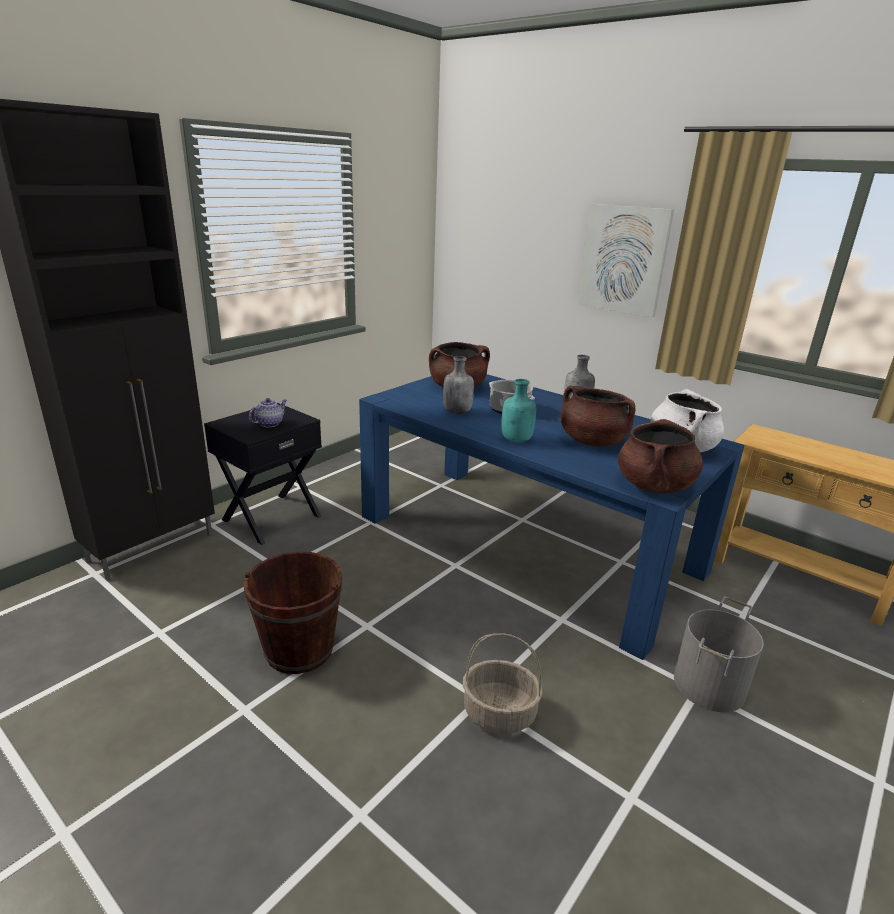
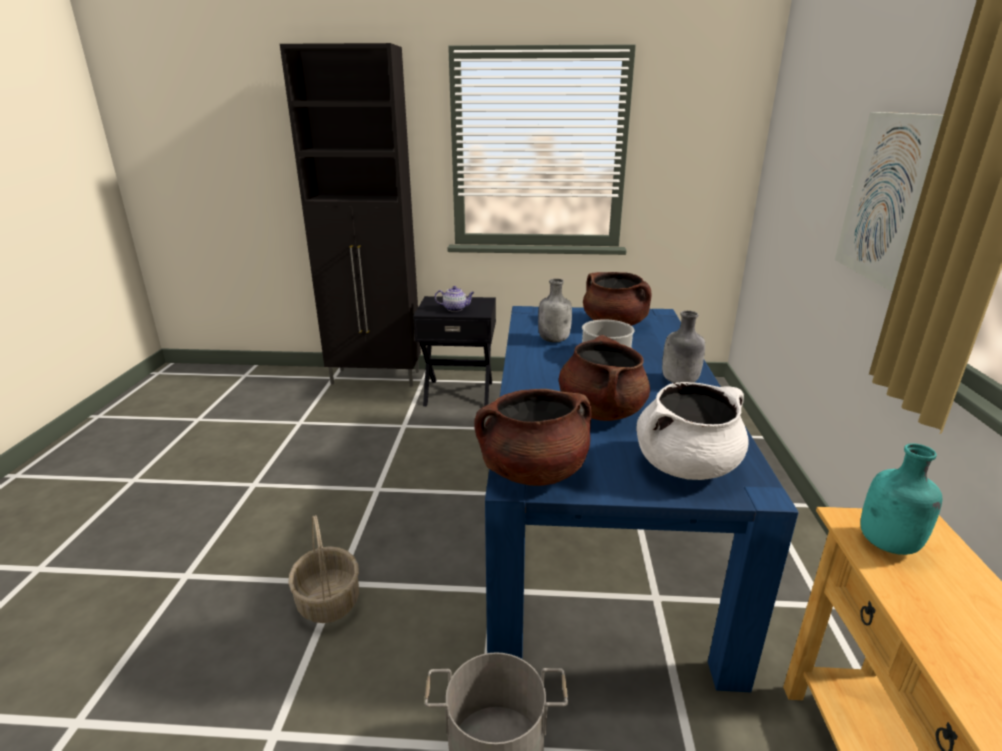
camera: 55 degrees right, 0 degrees up
brown bucket [244,552,343,674] -> none
turquoise bottle [501,379,536,443] -> turquoise bottle moved to [860,443,943,555]

